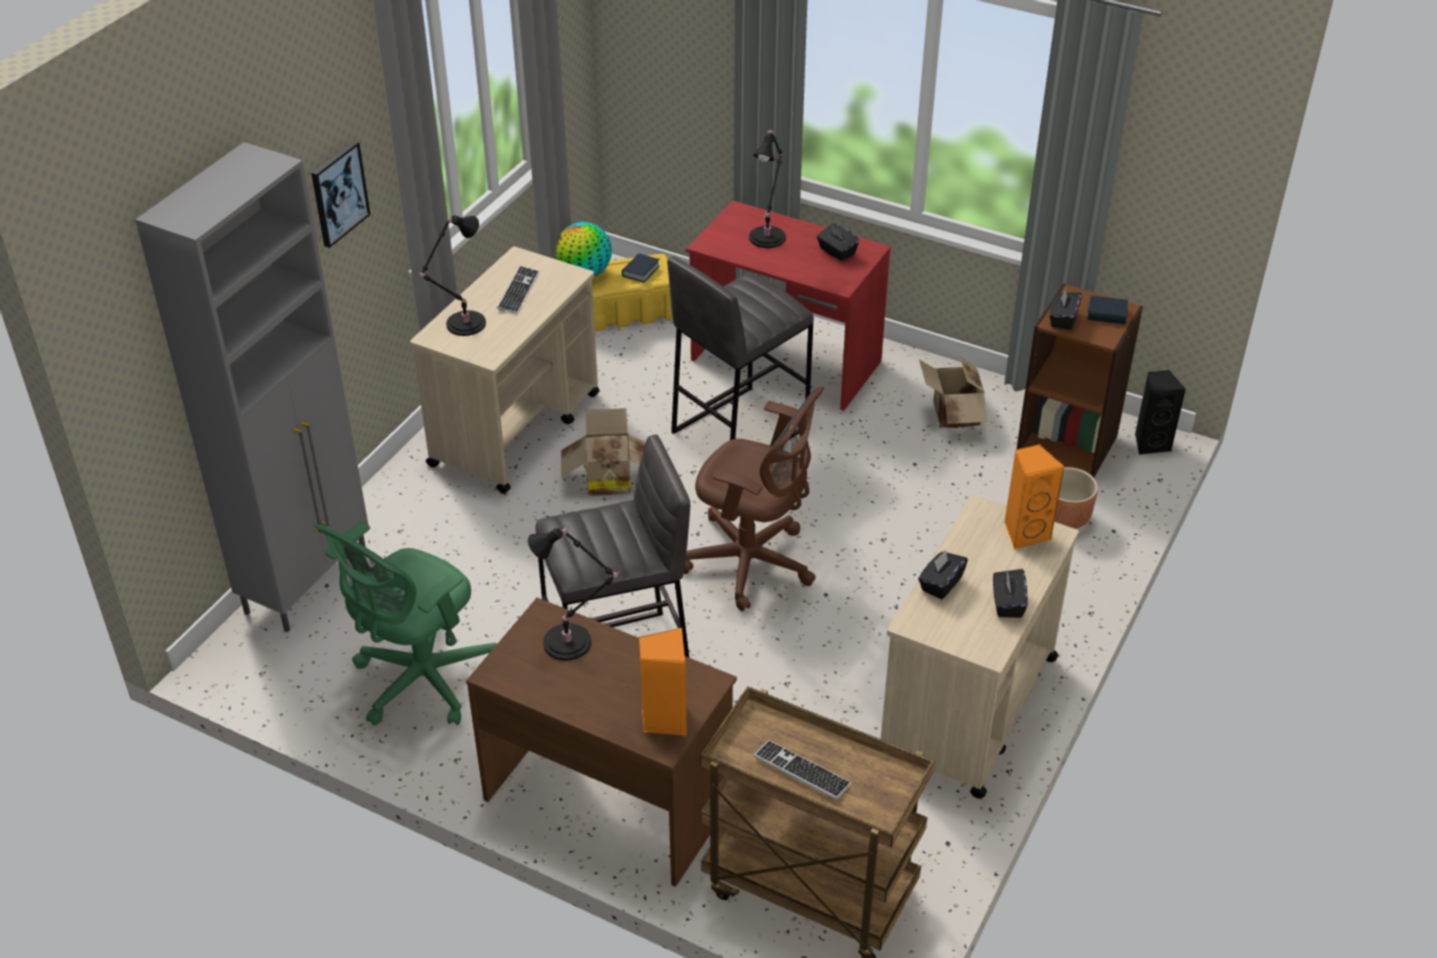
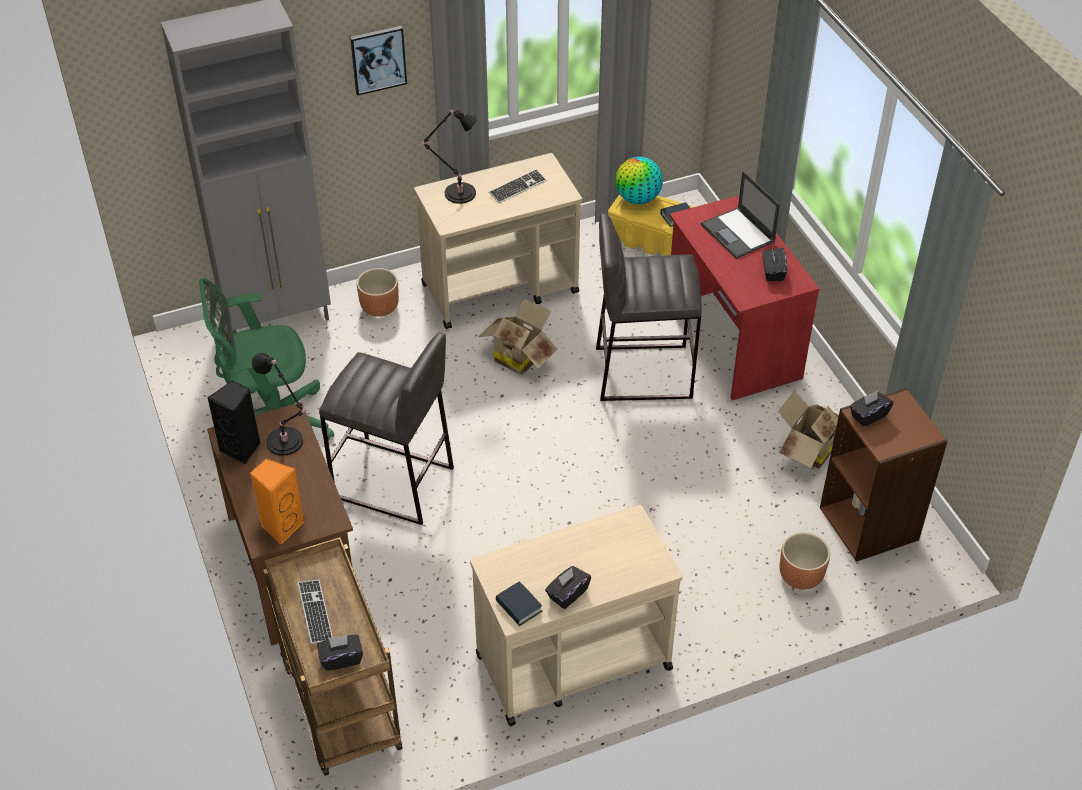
camera: 40 degrees right, 5 degrees up
brown office chair [684,386,824,611] -> none
black table lamp [749,129,786,248] -> laptop [701,171,780,259]
black tissue box [918,550,968,600] -> black tissue box moved to [317,635,363,671]
orange speaker [1004,444,1065,549] -> none
book [1087,296,1128,324] -> book moved to [496,582,542,626]
black speaker [1135,370,1186,455] -> black speaker moved to [208,380,260,465]
none -> brown planter [357,268,399,317]

